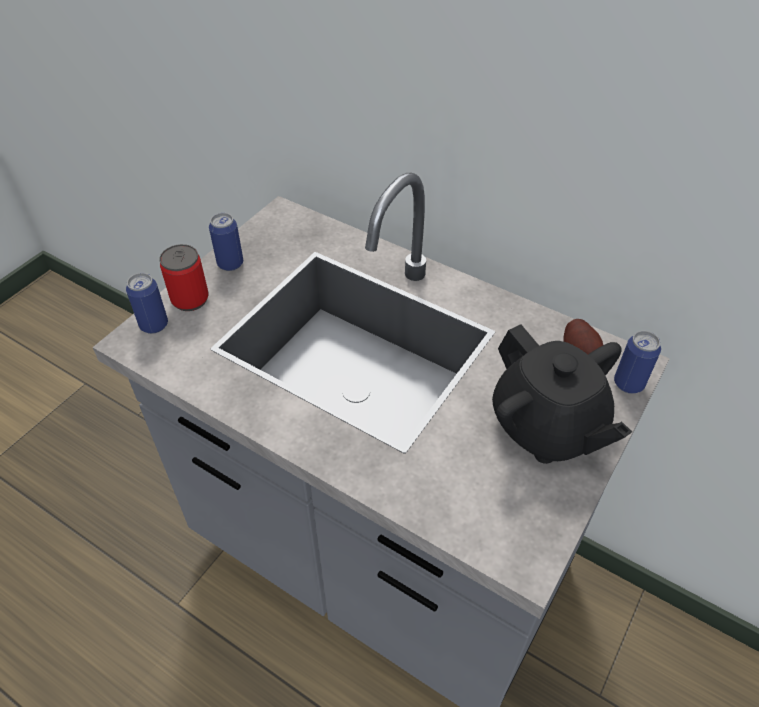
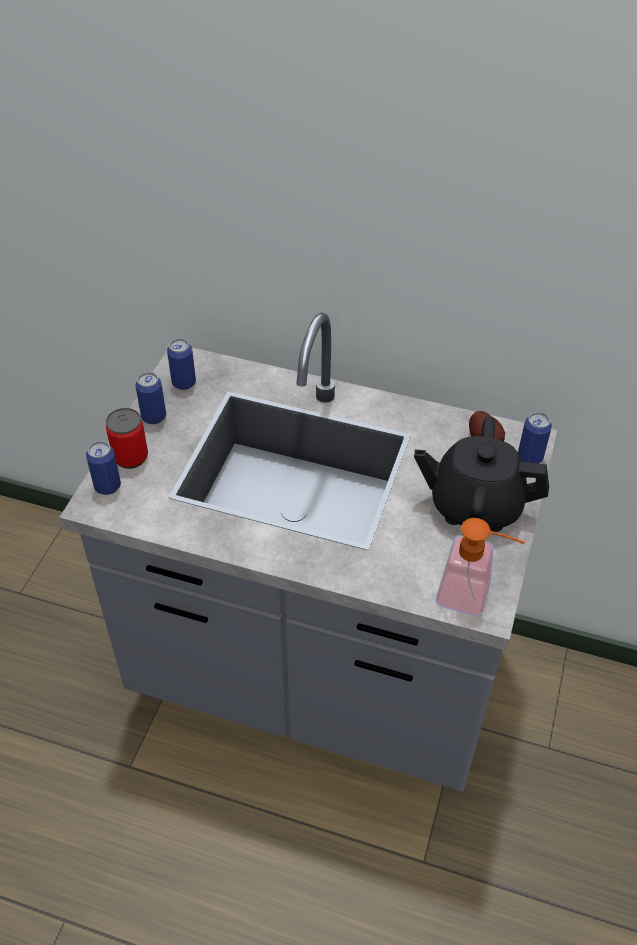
camera: 15 degrees left, 0 degrees up
black teapot [492,324,632,464] -> black teapot turned 150 degrees clockwise [414,417,549,532]
none -> can [167,338,196,390]
none -> soap dispenser [436,518,525,616]

